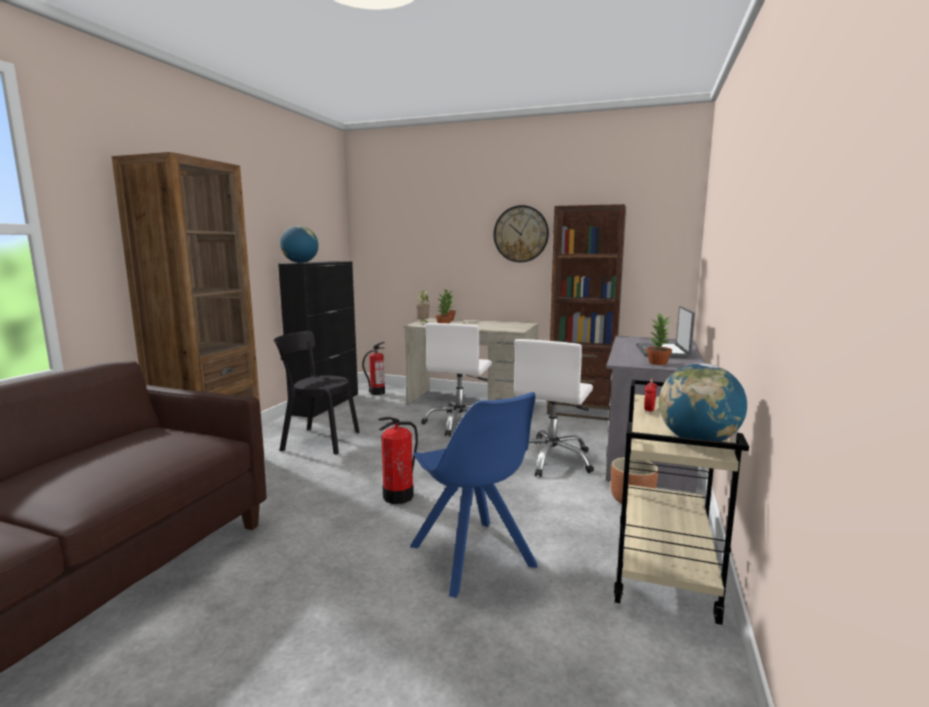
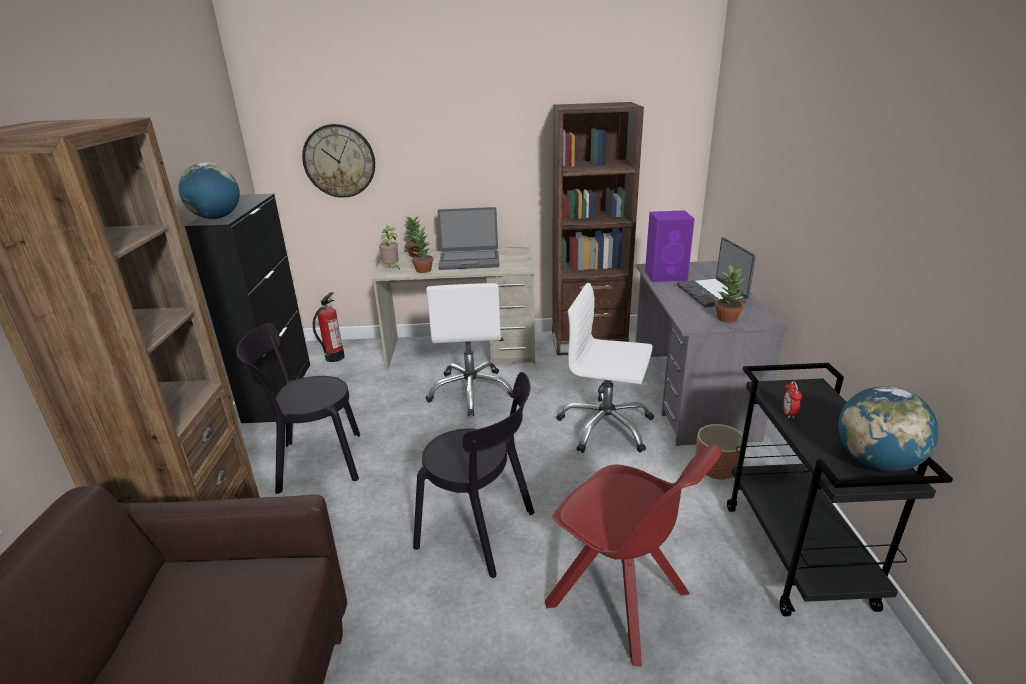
camera: 20 degrees left, 15 degrees up
fire extinguisher [379,417,418,504] -> black chair [413,372,534,578]
blue chair [410,392,538,598] -> red chair [544,444,721,666]
wall clock [494,205,549,262] -> wall clock moved to [302,124,375,198]
white office chair [514,339,594,477] -> white office chair turned 105 degrees clockwise [556,283,654,453]
beige cart [614,380,749,625] -> black cart [727,363,953,616]
none -> laptop [437,207,500,270]
none -> purple speaker [645,210,695,282]

